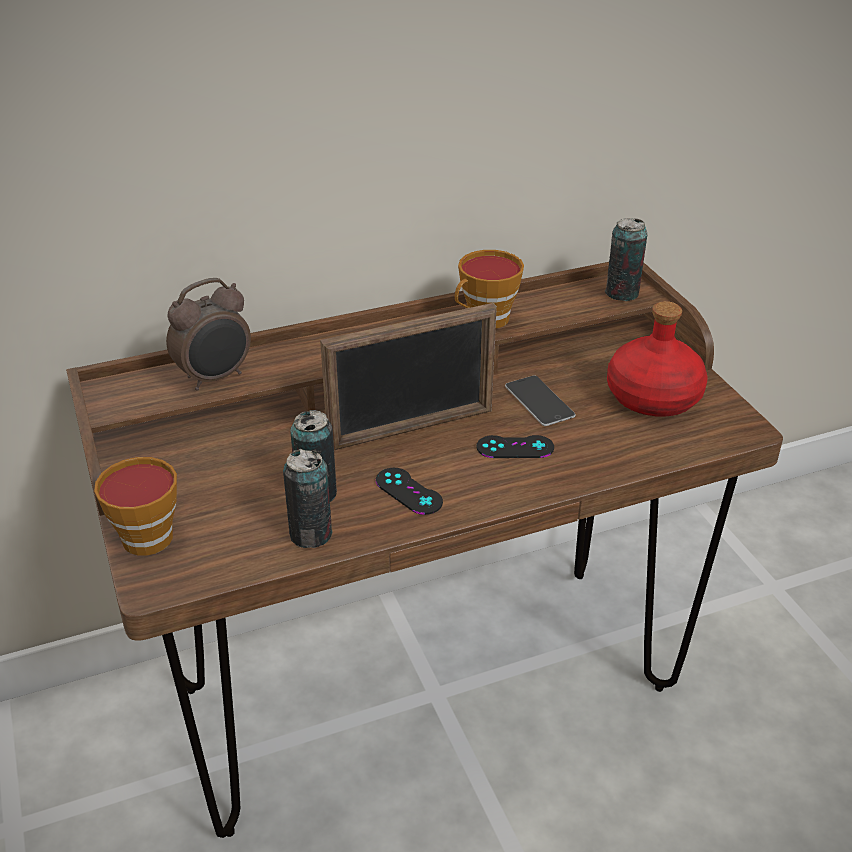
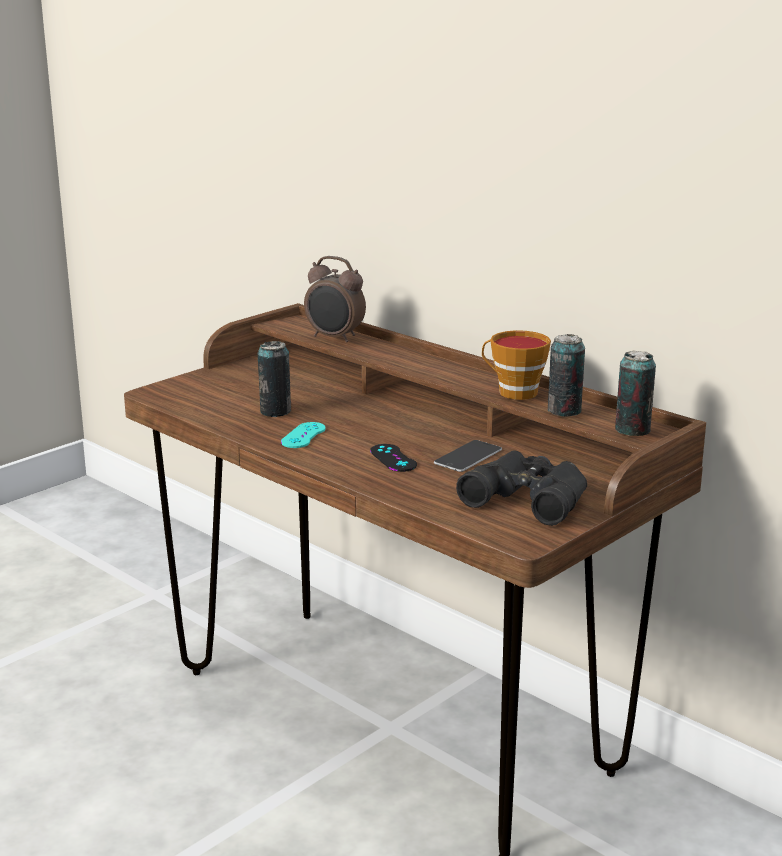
camera: 65 degrees right, 15 degrees down
cup [94,457,177,556] -> none
can [283,449,333,548] -> can moved to [548,334,585,417]
picture frame [320,303,497,450] -> none
black game controller [376,468,443,515] -> turquoise game controller [281,422,326,448]
red bottle [607,301,707,417] -> black binoculars [456,451,587,526]

